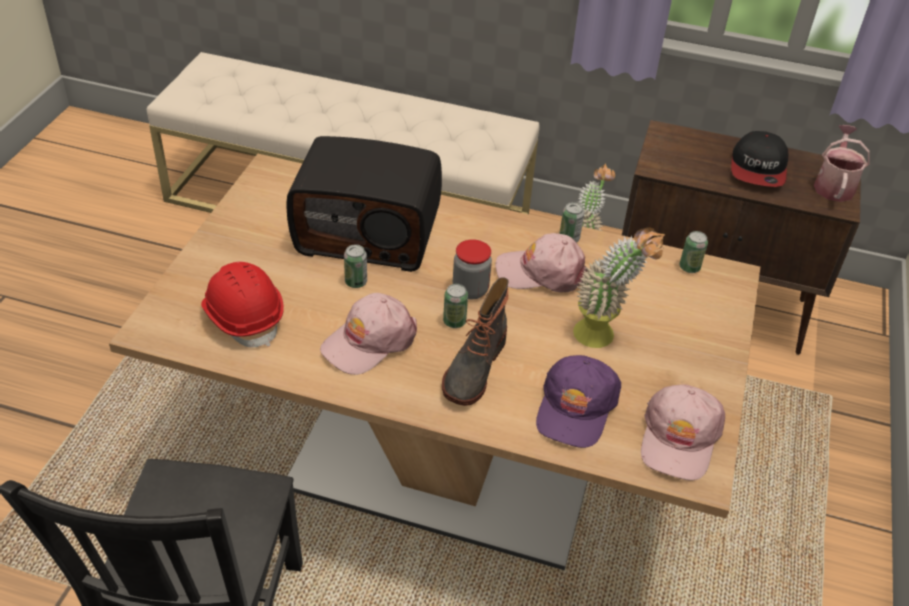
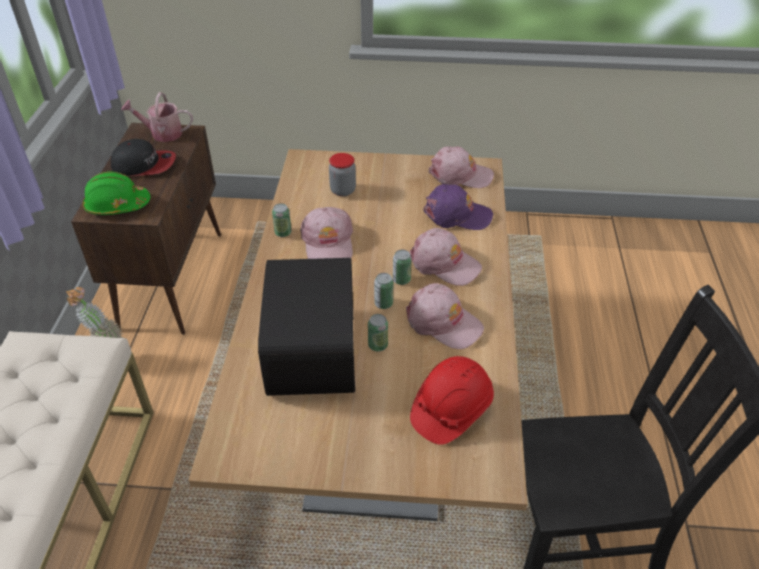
camera: 100 degrees left, 0 degrees up
boot [442,278,509,406] -> pink cap [410,228,482,286]
jar [453,239,492,300] -> jar moved to [329,153,356,197]
potted plant [573,227,665,348] -> none
can [679,231,708,273] -> can moved to [374,273,393,309]
none -> green hard hat [82,172,151,215]

